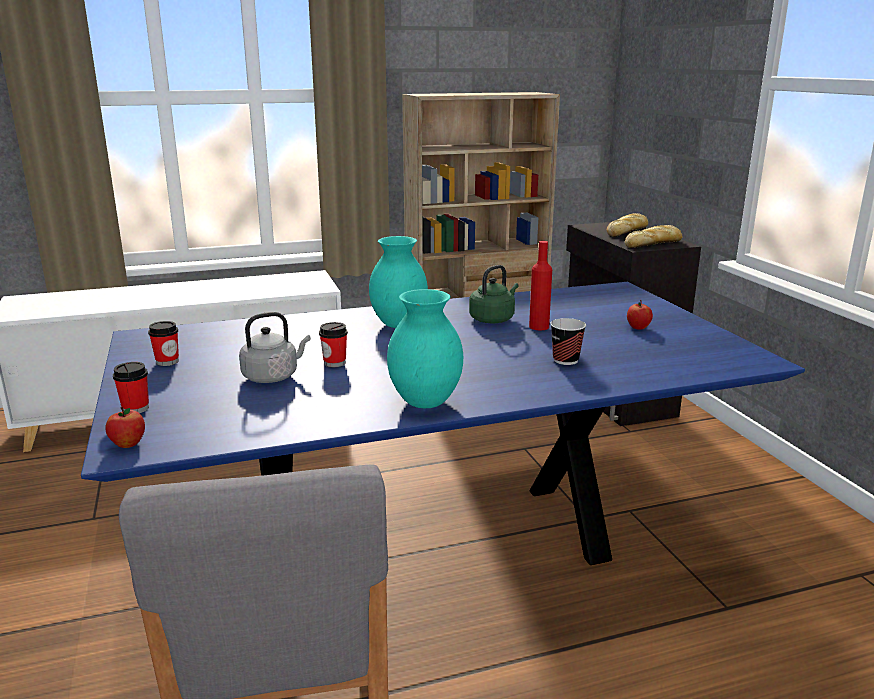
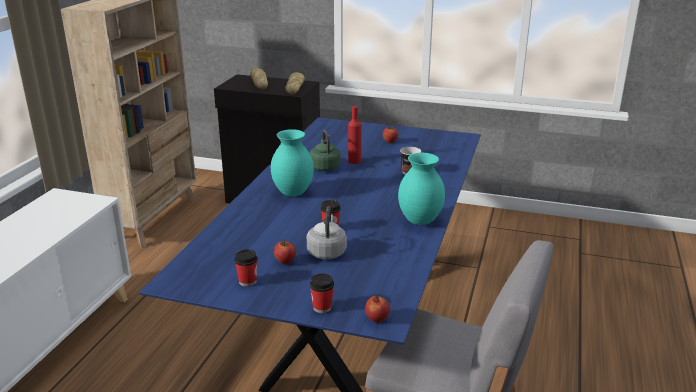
camera: 55 degrees left, 5 degrees up
none -> apple [274,240,296,264]

